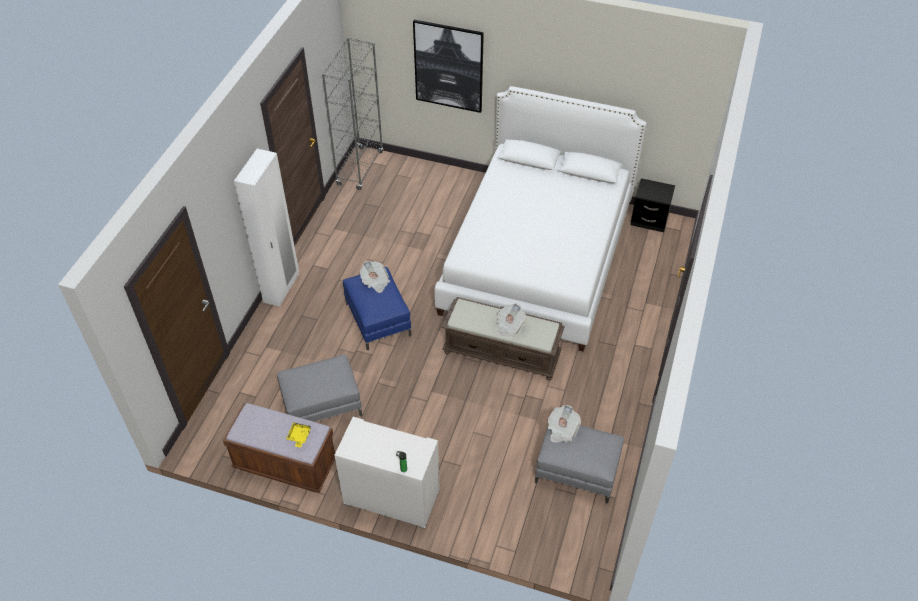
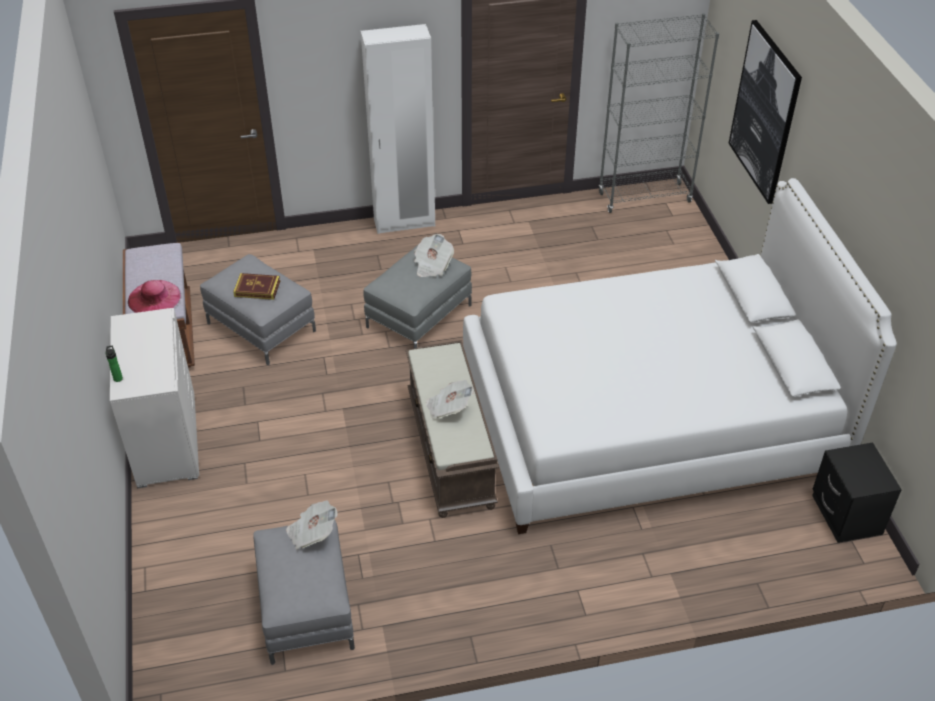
camera: 60 degrees right, 5 degrees down
yellow tray [286,422,311,447] -> pink hat [128,280,181,313]
blue ottoman [343,267,411,350] -> grey ottoman [363,244,472,349]
none -> book [233,273,280,300]

